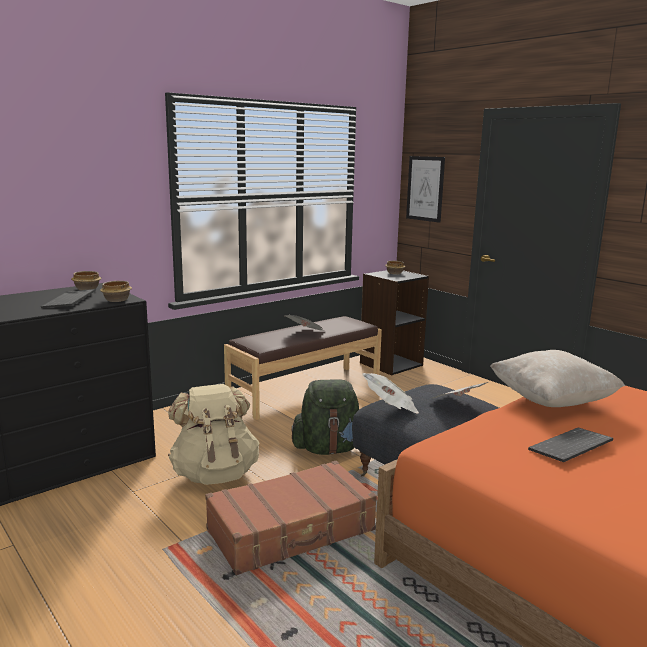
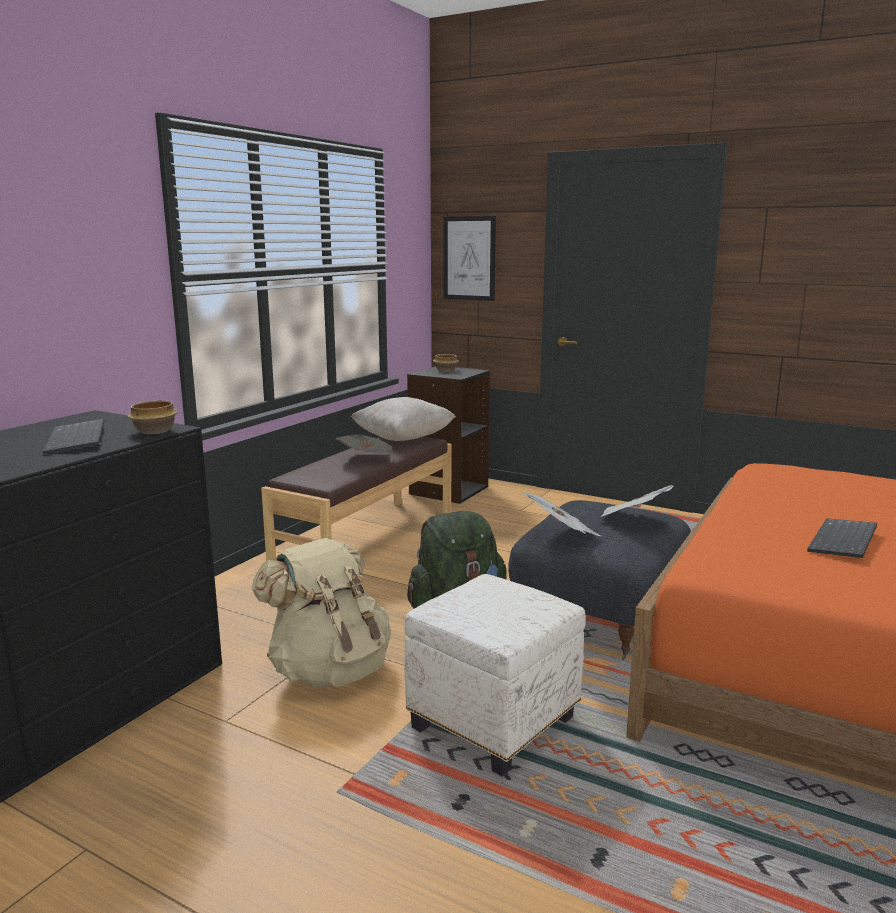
camera: 20 degrees left, 0 degrees up
bowl [71,271,101,290] -> none
brown suitcase [205,461,377,575] -> white ottoman [404,574,586,777]
beige pillow [490,350,625,407] -> beige pillow moved to [351,397,456,441]

